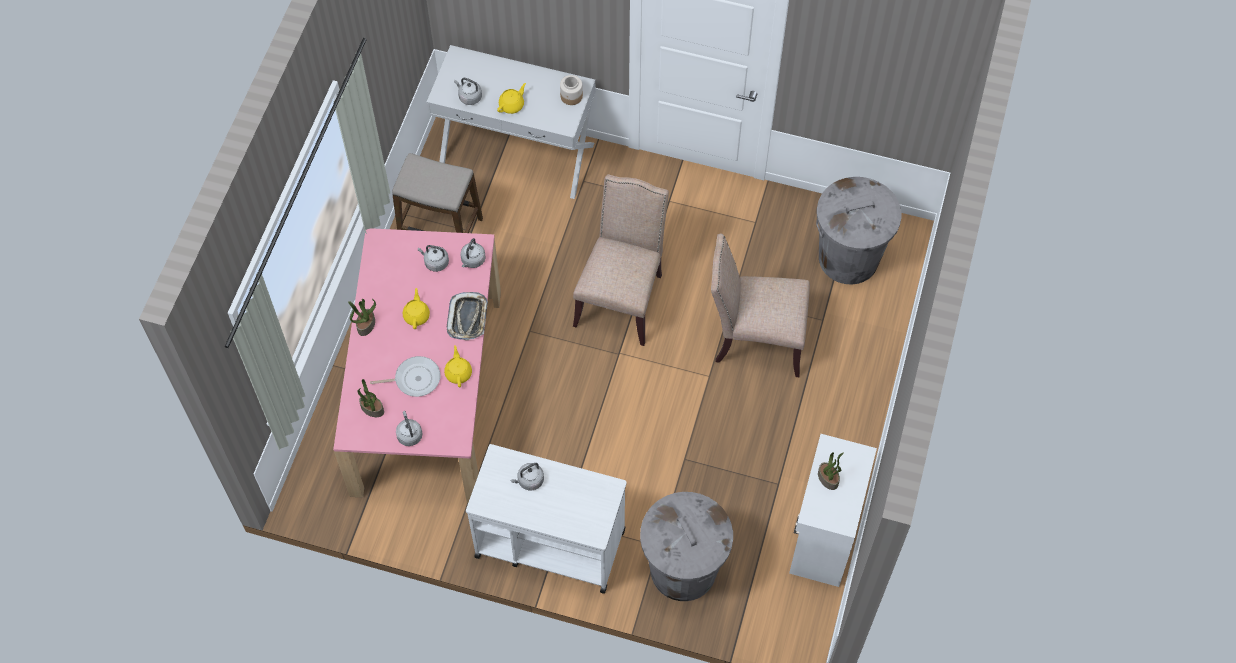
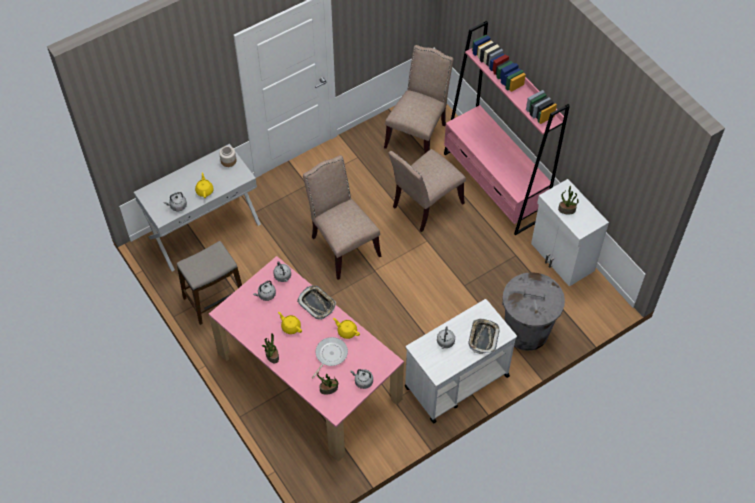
camera: 50 degrees left, 5 degrees down
grey trash can [816,177,902,284] -> beige chair [384,45,454,154]
none -> pink bookcase [444,21,570,235]
none -> tray [468,319,499,354]

